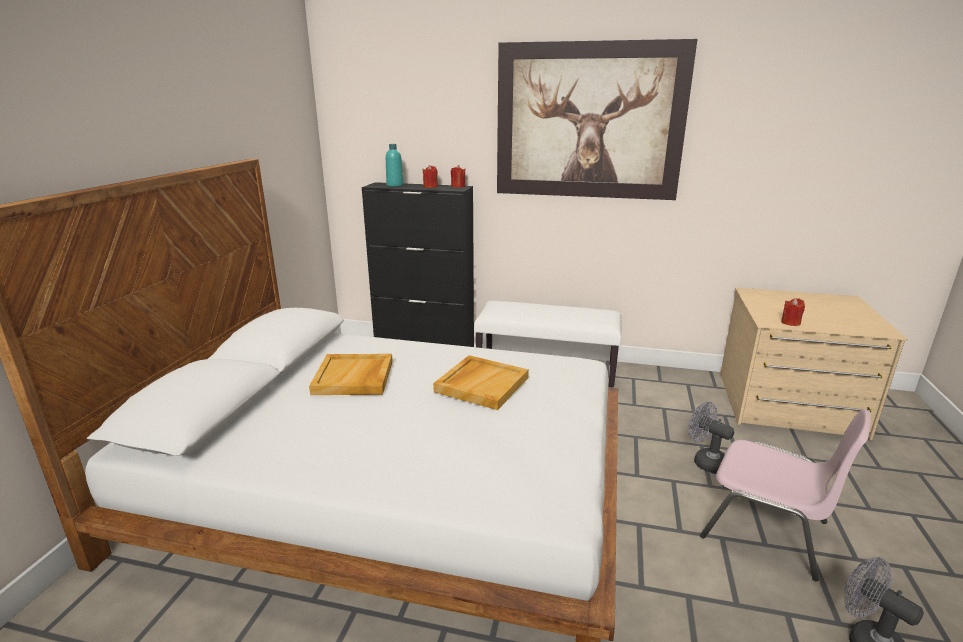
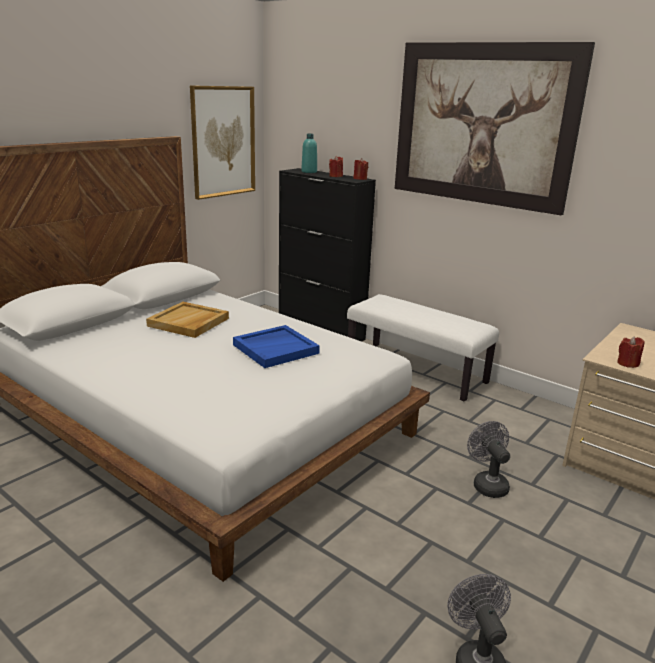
camera: 25 degrees right, 0 degrees up
beige tray [433,355,529,410] -> blue tray [233,325,320,368]
pink chair [700,409,871,582] -> none
none -> picture [190,86,255,200]

